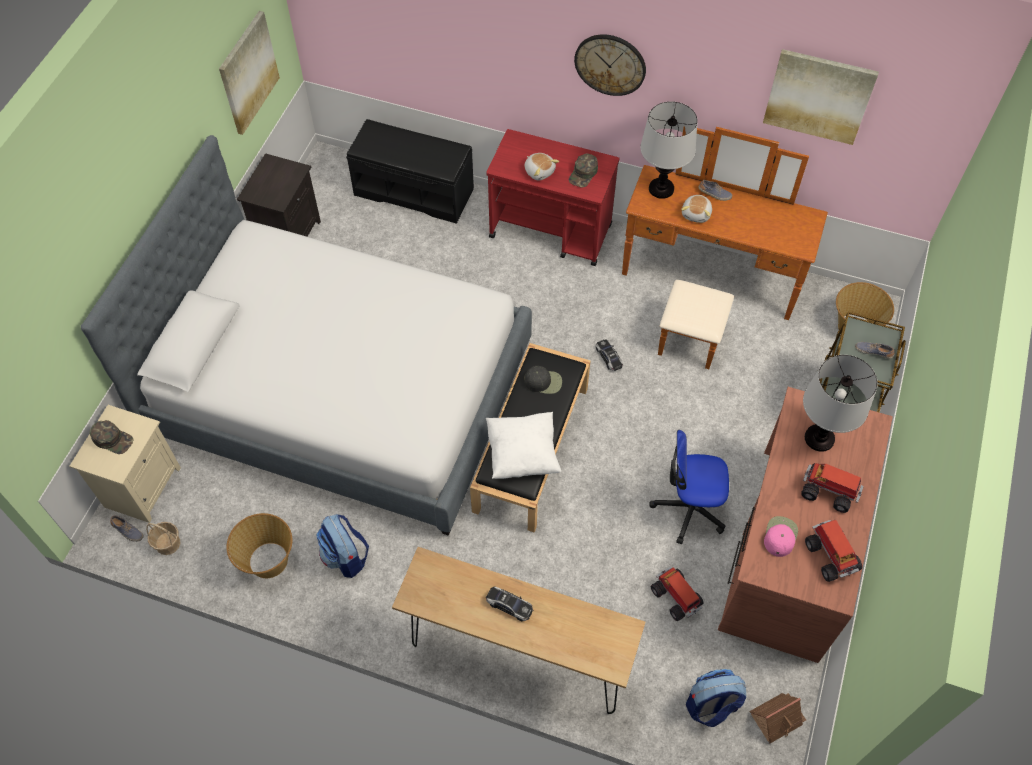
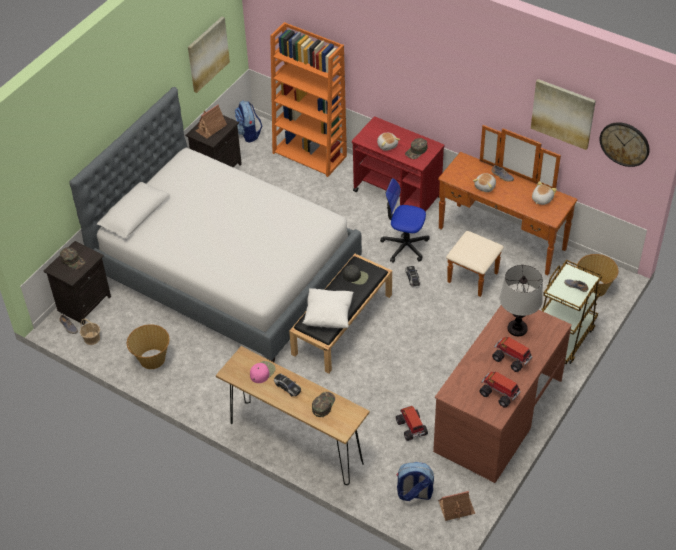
camera: 15 degrees right, 10 degrees down
beige nightstand [70,405,181,523] -> black nightstand [44,241,111,325]
backpack [316,514,369,578] -> backpack moved to [235,100,262,143]
black bench [346,119,474,224] -> orange bookcase [270,22,347,177]
wall clock [574,34,646,96] -> wall clock moved to [600,122,650,167]
table lamp [640,101,698,199] -> none
office chair [650,430,729,545] -> office chair moved to [380,178,430,263]
pink cap [764,516,798,557] -> pink cap moved to [250,361,276,383]
toy truck [805,520,862,582] -> toy truck turned 135 degrees clockwise [480,372,521,408]
none -> toy house [196,104,227,139]
none -> green cap [312,392,335,417]
none -> plush toy [532,181,557,205]

